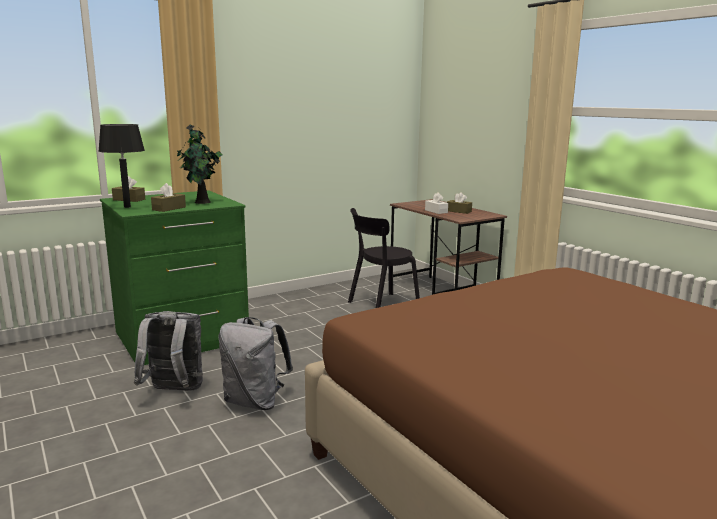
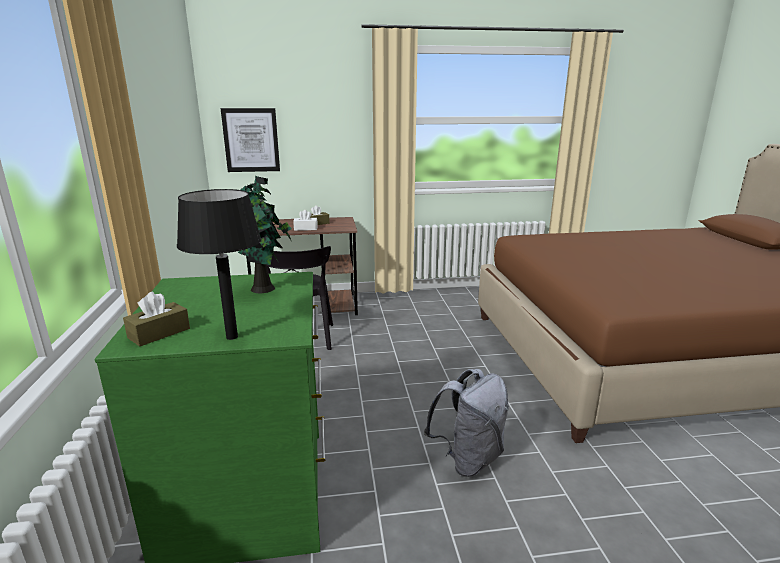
camera: 65 degrees left, 5 degrees up
grey backpack [134,311,203,391] -> none
brown tissue box [151,183,186,212] -> none
none -> picture [221,108,280,172]

